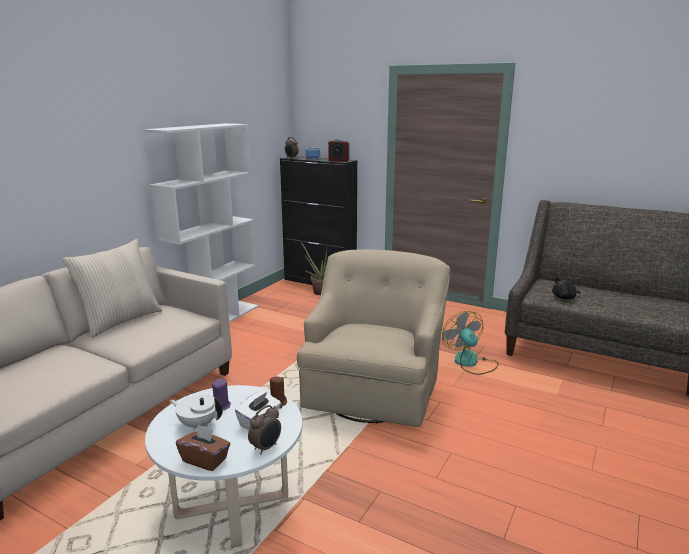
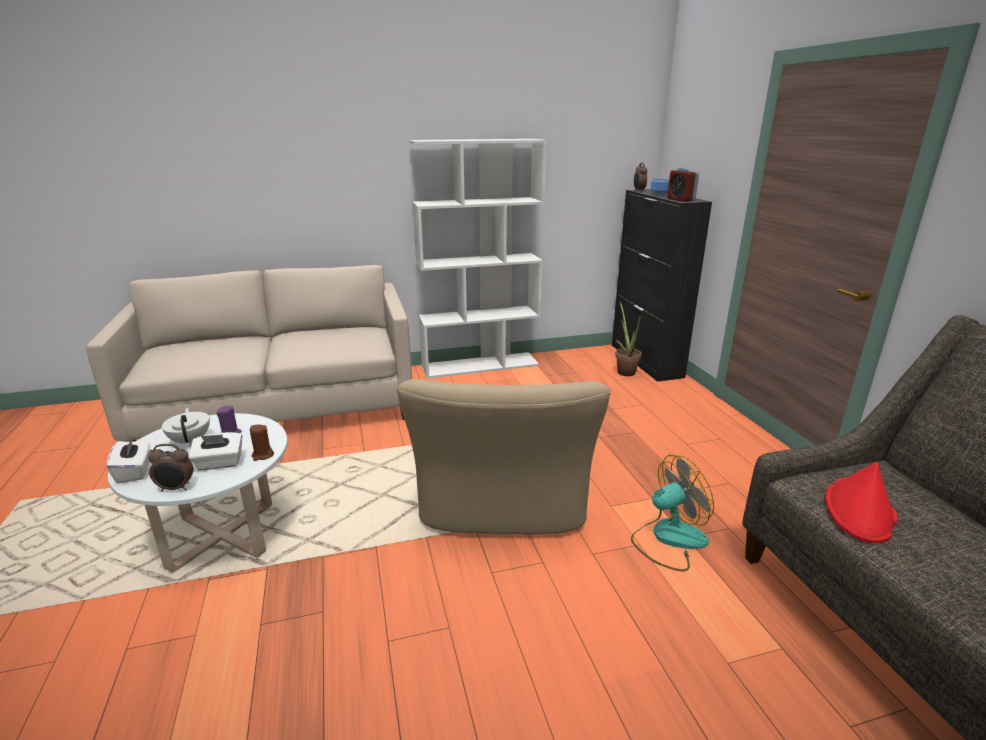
camera: 45 degrees right, 5 degrees up
beige pillow [63,239,162,338] -> none
brown tissue box [176,424,230,471] -> white tissue box [107,435,150,484]
beige armchair [297,249,450,427] -> beige armchair turned 120 degrees clockwise [397,379,611,534]
fan [442,311,499,375] -> fan turned 45 degrees clockwise [631,455,714,571]
black plush toy [552,277,580,299] -> red hat [825,462,897,543]

